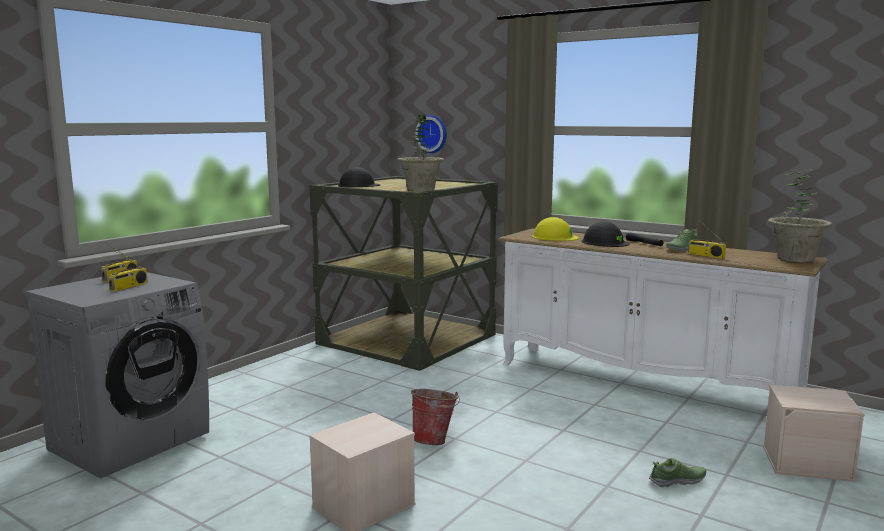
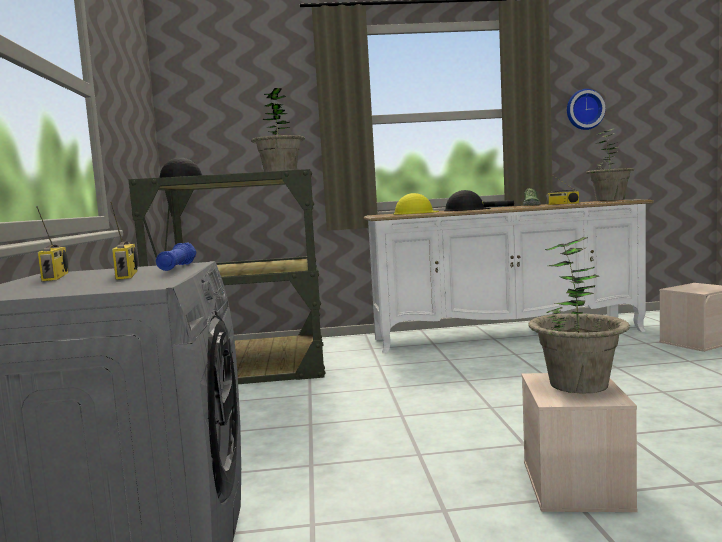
camera: 40 degrees left, 5 degrees down
bucket [411,389,460,445] -> none
wall clock [415,115,447,153] -> wall clock moved to [567,89,605,130]
shoe [649,458,706,487] -> none
none -> blue flashlight [156,242,196,271]
none -> potted plant [528,237,630,394]

